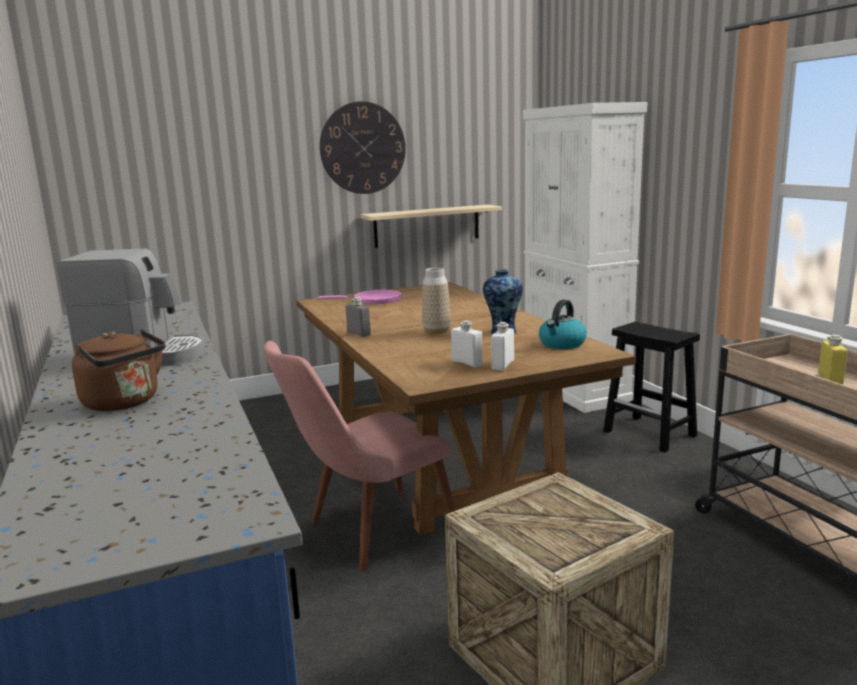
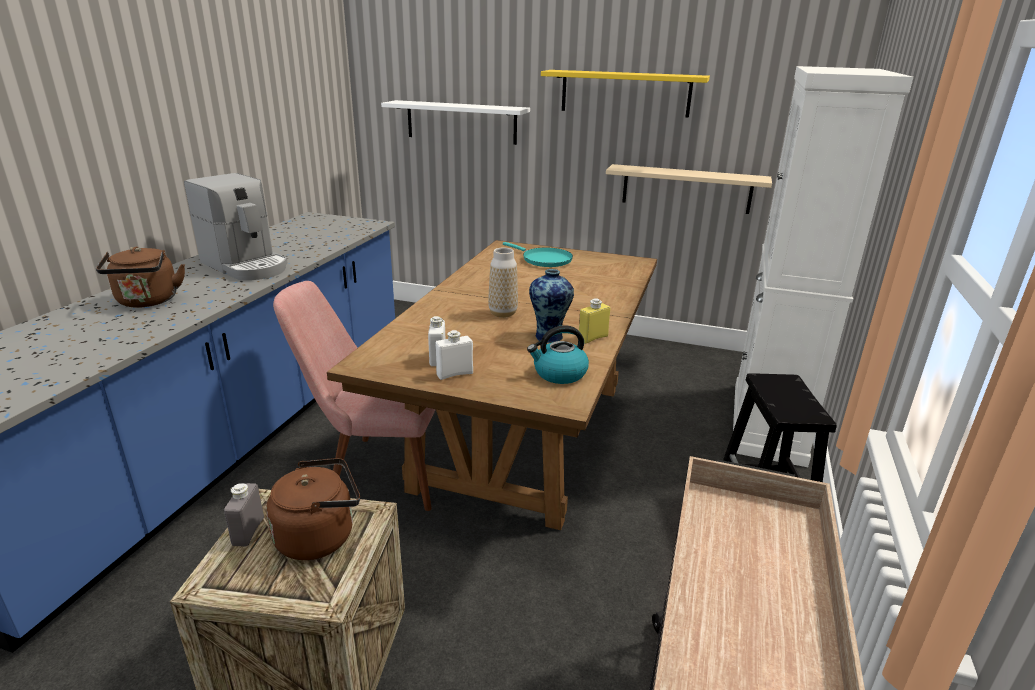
camera: 40 degrees right, 10 degrees up
pink frying pan [318,290,403,304] -> turquoise frying pan [503,242,573,267]
wall clock [320,101,406,194] -> yellow shelf [541,70,710,118]
grey bottle [346,297,371,337] -> grey bottle moved to [224,483,264,546]
yellow bottle [818,335,848,384] -> yellow bottle moved to [579,298,610,344]
none -> brown kettle [266,458,360,560]
none -> white shelf [381,100,530,145]

